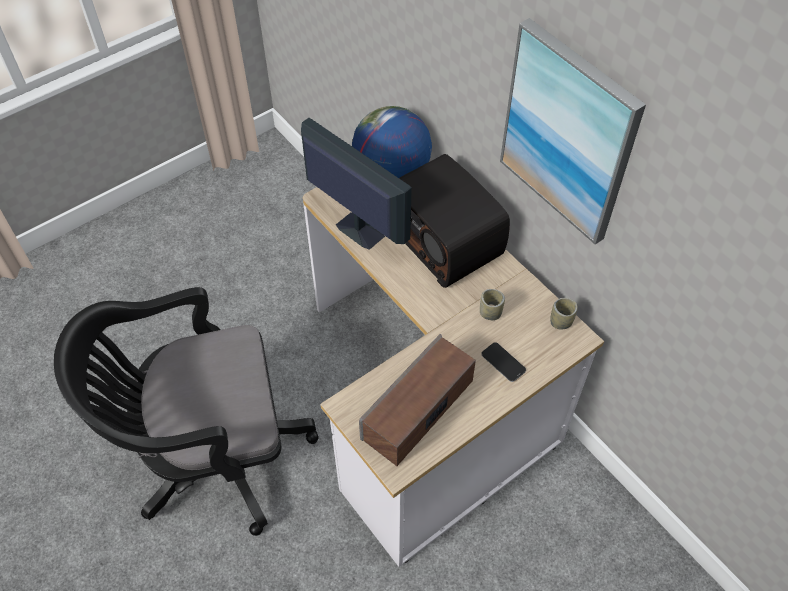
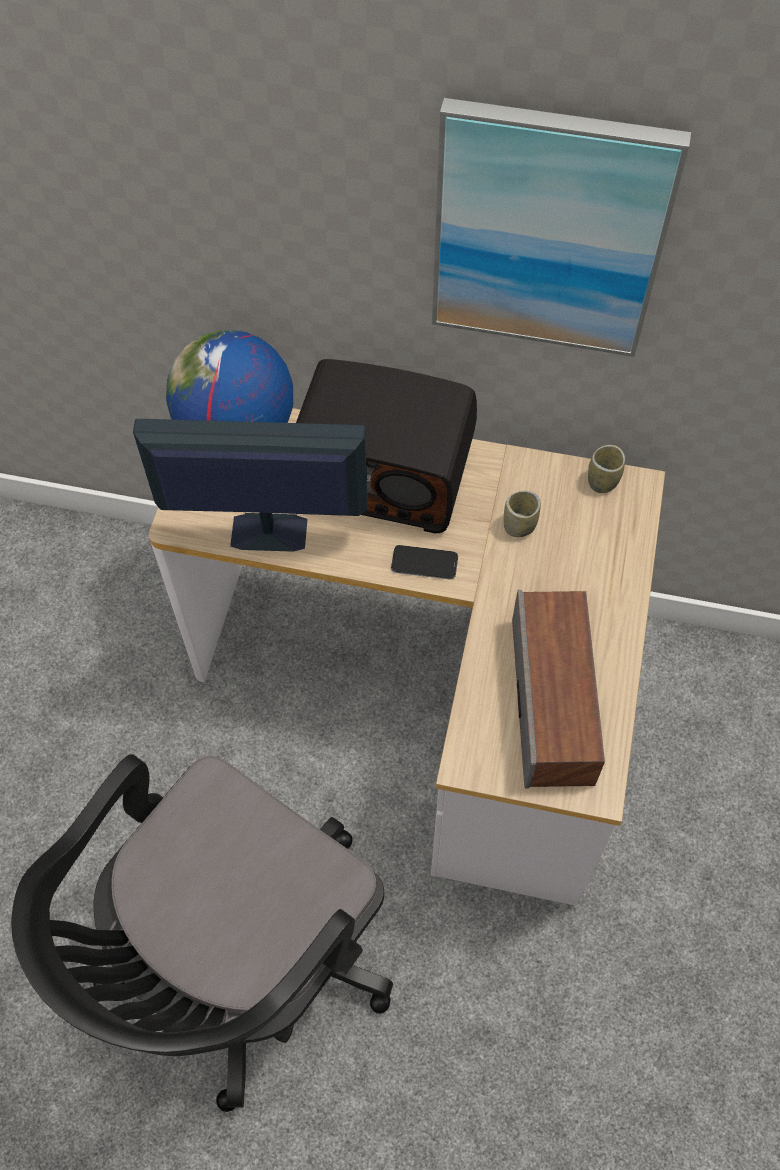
camera: 40 degrees left, 5 degrees up
phone [481,342,526,382] -> phone moved to [391,545,458,580]

